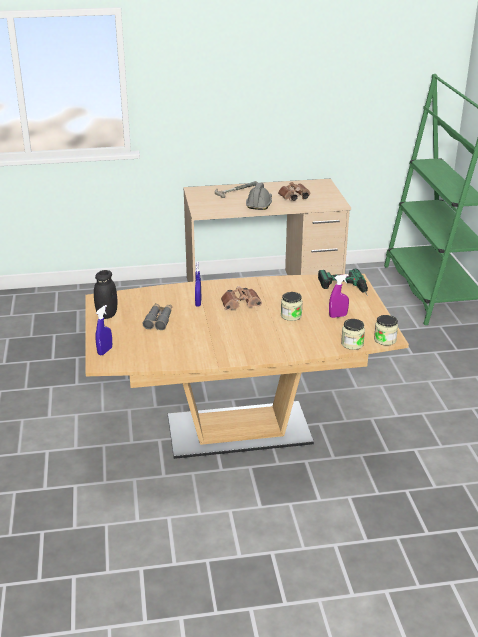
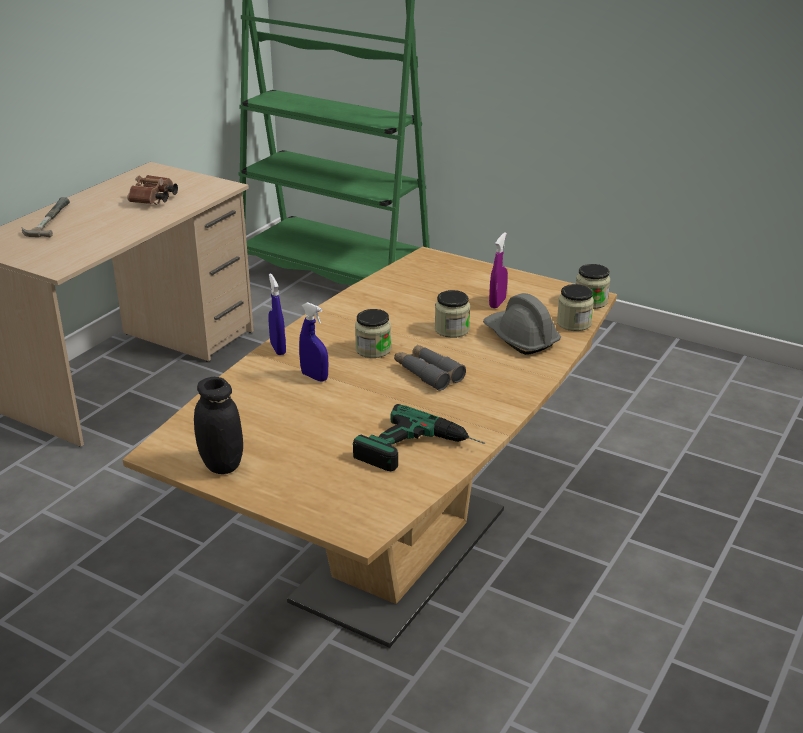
camera: 50 degrees left, 0 degrees up
blue spray bottle [96,305,112,355] -> blue spray bottle moved to [268,273,286,355]
grey binoculars [142,303,172,330] -> grey binoculars moved to [394,344,466,391]
brown binoculars [221,286,262,310] -> jar [355,309,391,358]
grey hard hat [246,183,272,210] -> grey hard hat moved to [483,293,561,355]
power drill [318,269,368,296] -> power drill moved to [353,404,485,471]

